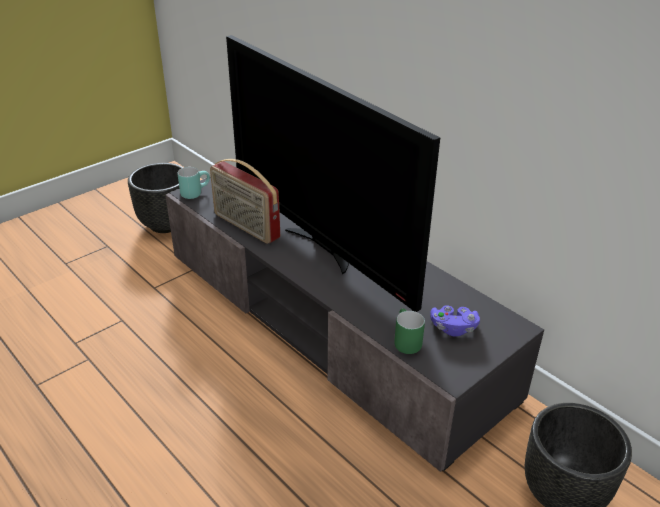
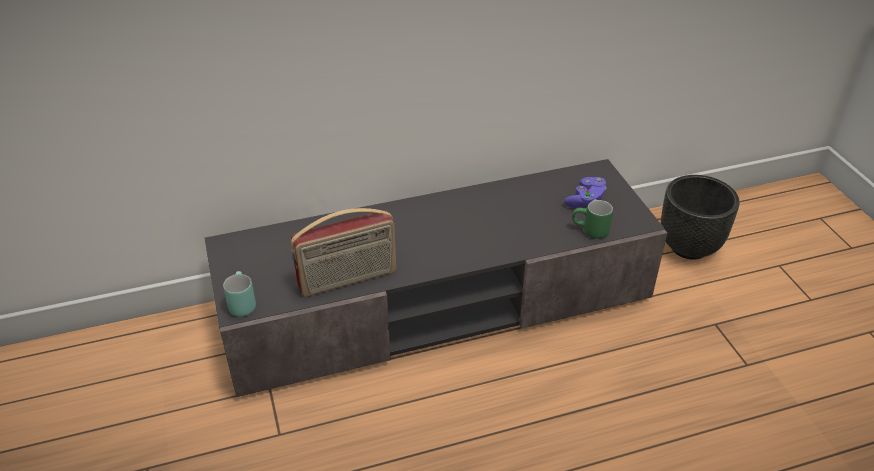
camera: 65 degrees left, 5 degrees up
black planter [128,163,184,233] -> none
television [226,35,440,312] -> none

